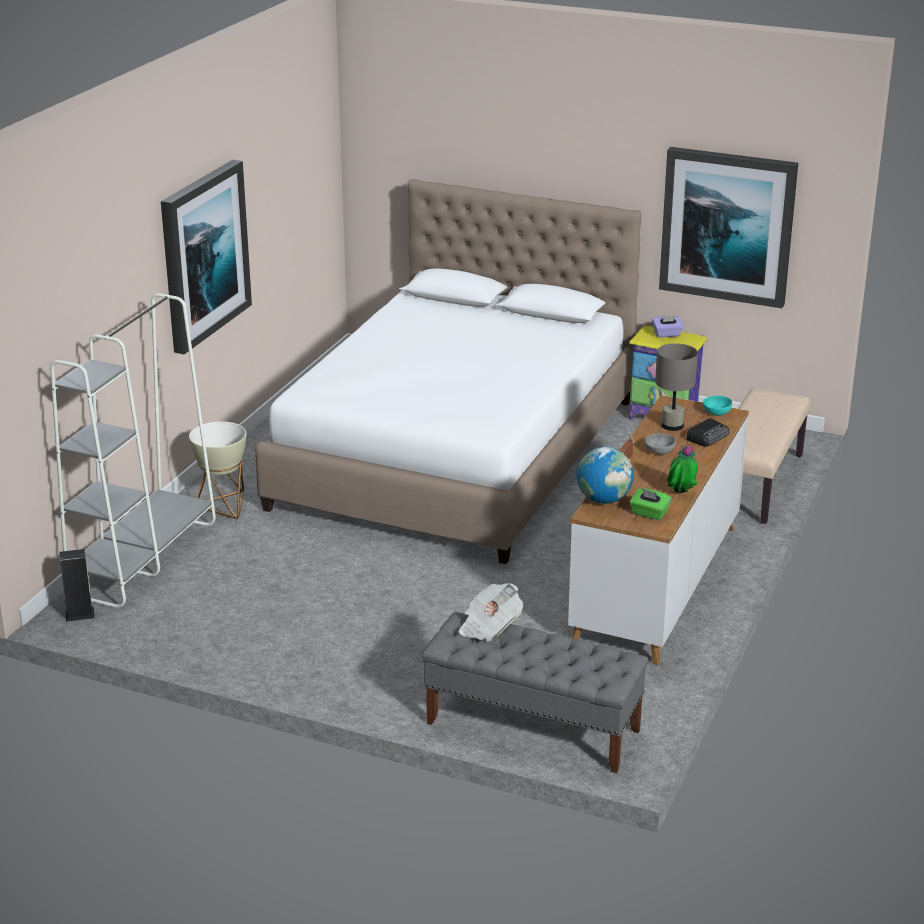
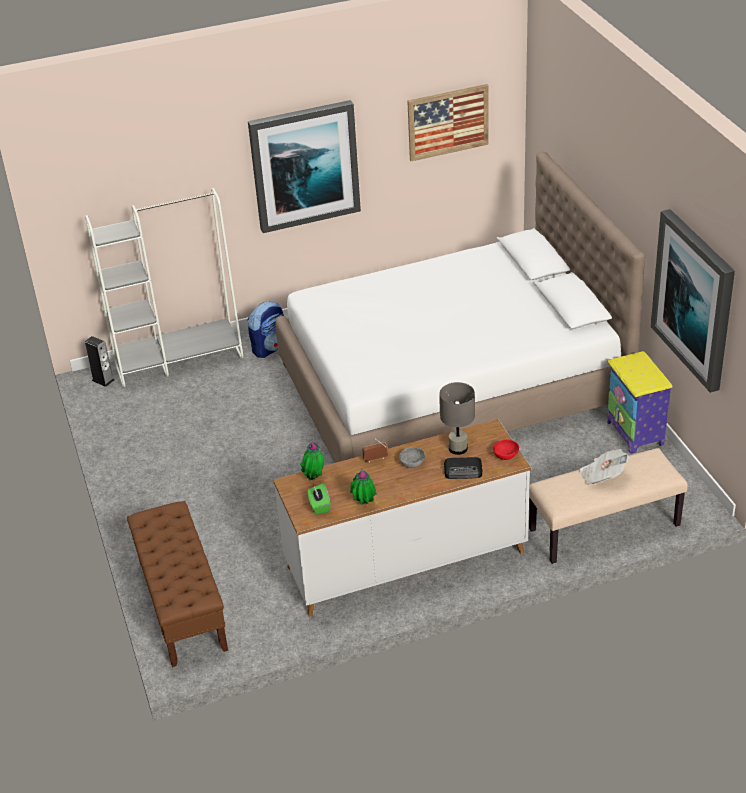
camera: 50 degrees right, 10 degrees up
planter [189,421,247,519] -> backpack [247,302,284,358]
grey bench [422,612,649,773] -> brown bench [127,501,228,667]
newspaper [459,583,523,642] -> newspaper moved to [580,449,629,485]
globe [577,447,634,504] -> potted plant [300,442,324,480]
purple tissue box [652,315,684,338] -> none
turquoise bowl [703,396,732,416] -> red bowl [493,440,519,460]
none -> picture [407,84,489,161]

